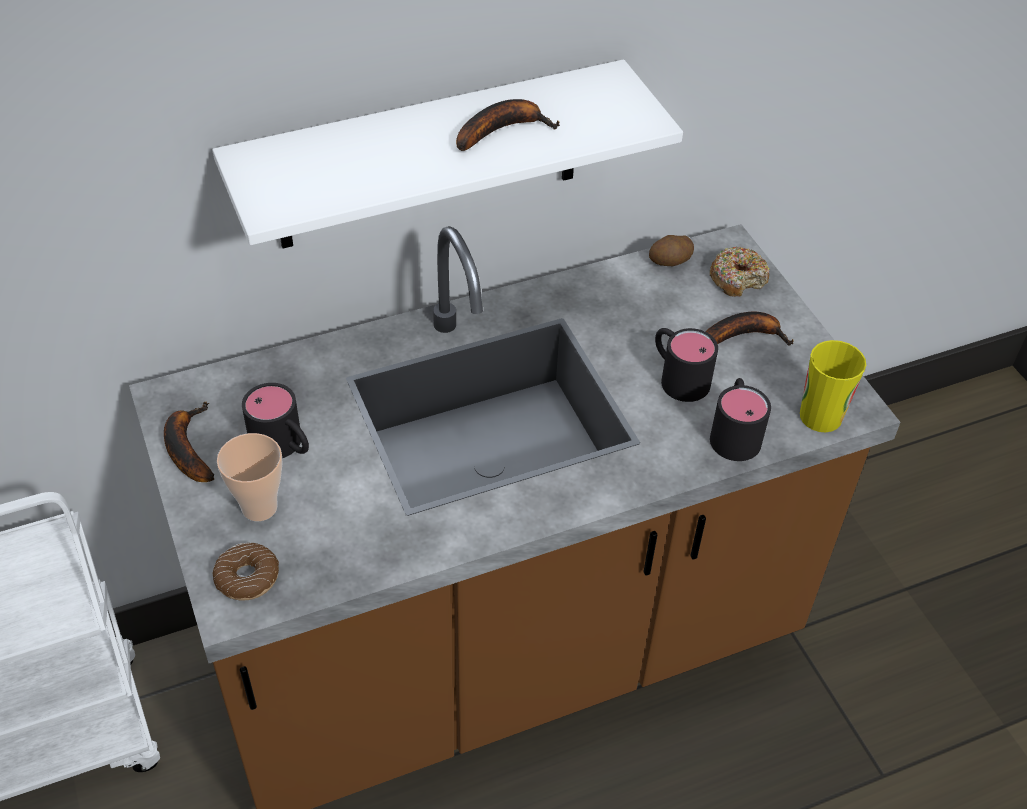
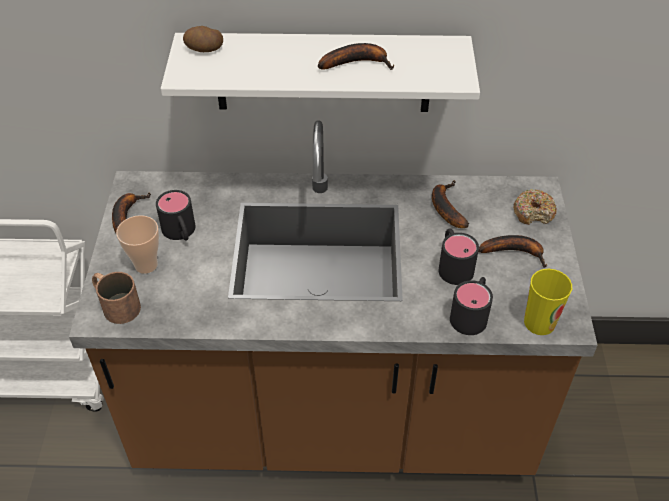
camera: 25 degrees right, 0 degrees up
donut [213,543,279,600] -> brown mug [92,272,141,324]
potato [649,235,694,266] -> potato moved to [183,26,223,52]
none -> banana [432,180,469,228]

